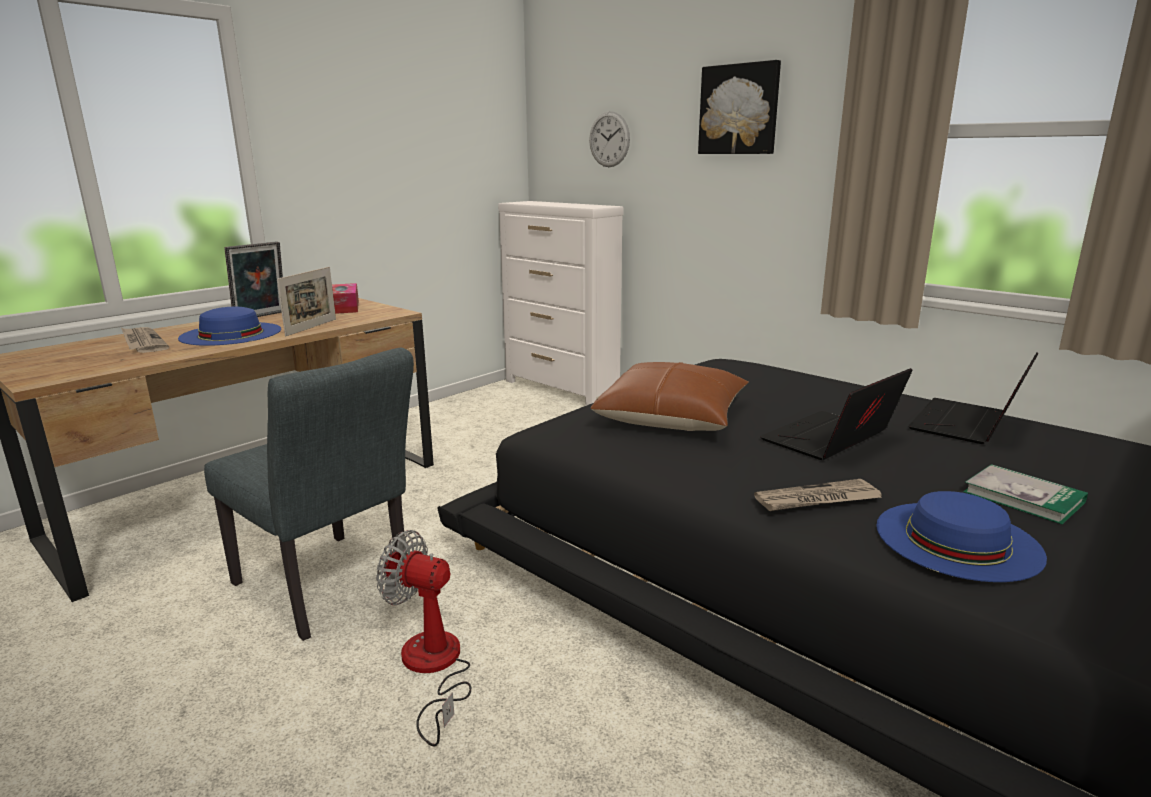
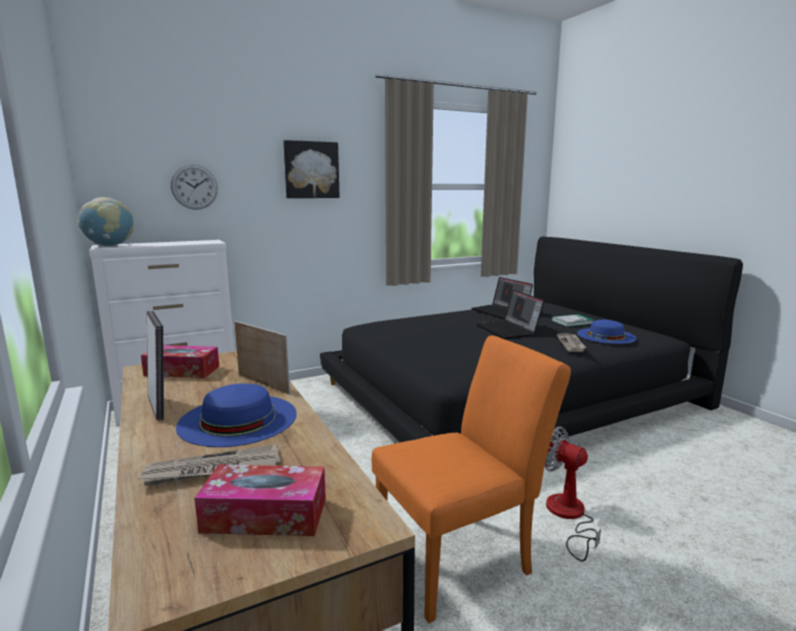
camera: 70 degrees left, 5 degrees down
grey chair [204,348,414,641] -> orange chair [372,335,571,623]
fan [376,530,471,747] -> fan turned 90 degrees clockwise [544,426,601,562]
brown pillow [591,362,749,431] -> none
none -> globe [78,197,134,246]
none -> tissue box [194,465,326,536]

